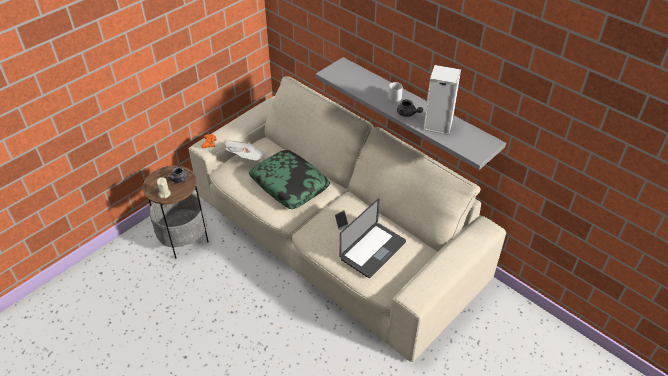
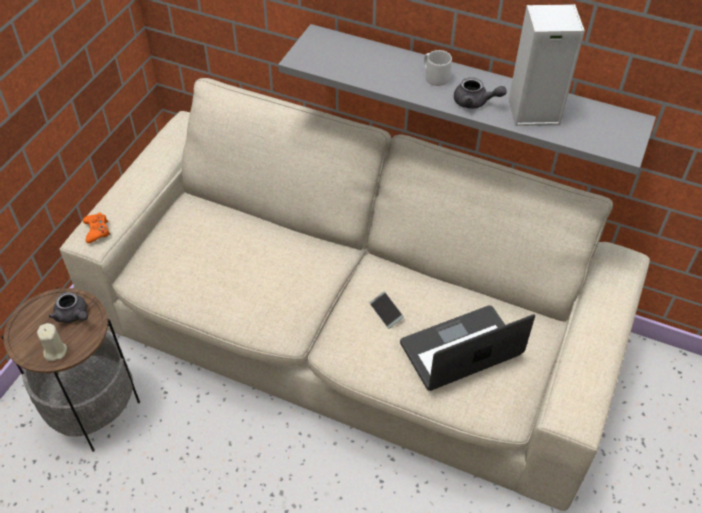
camera: 20 degrees left, 5 degrees up
newspaper [224,140,268,161] -> none
pillow [249,150,330,209] -> none
laptop [340,198,406,278] -> laptop turned 135 degrees counterclockwise [400,305,535,391]

